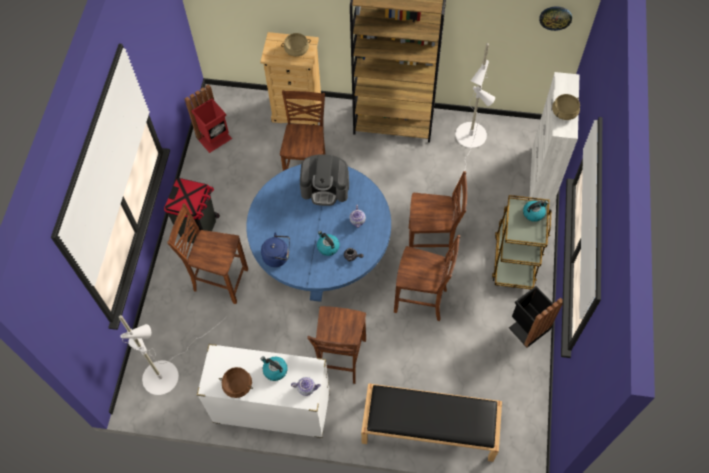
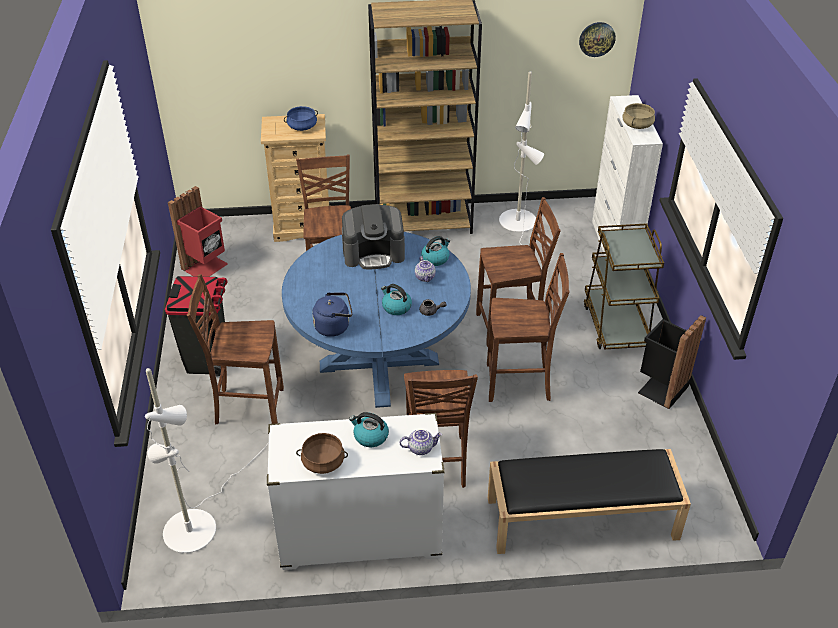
camera: 15 degrees left, 20 degrees down
beige cooking pot [281,33,311,57] -> blue cooking pot [284,106,318,131]
kettle [523,201,549,222] -> kettle moved to [421,236,450,266]

